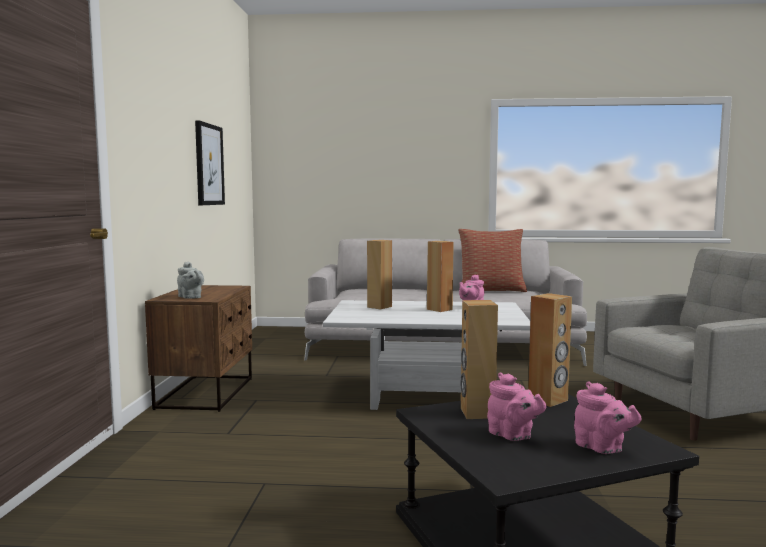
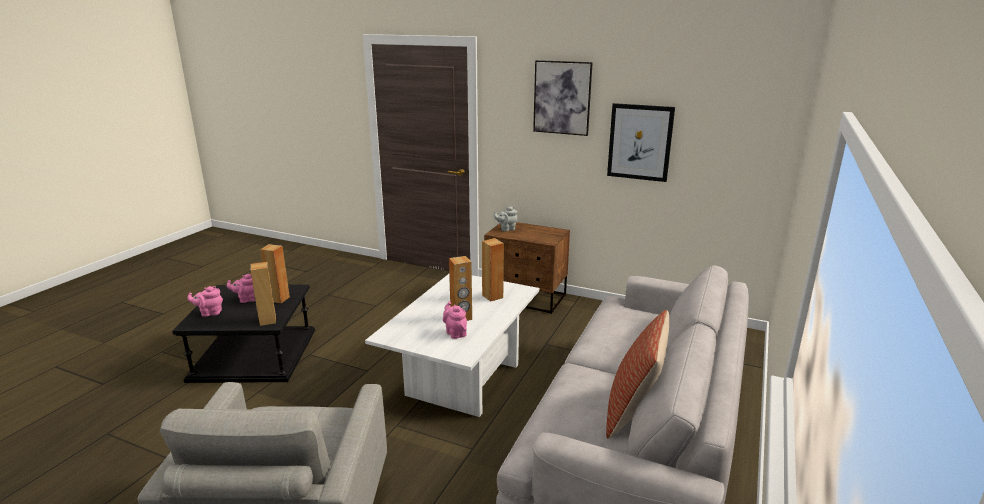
camera: 110 degrees right, 15 degrees up
none -> picture [533,60,593,136]

